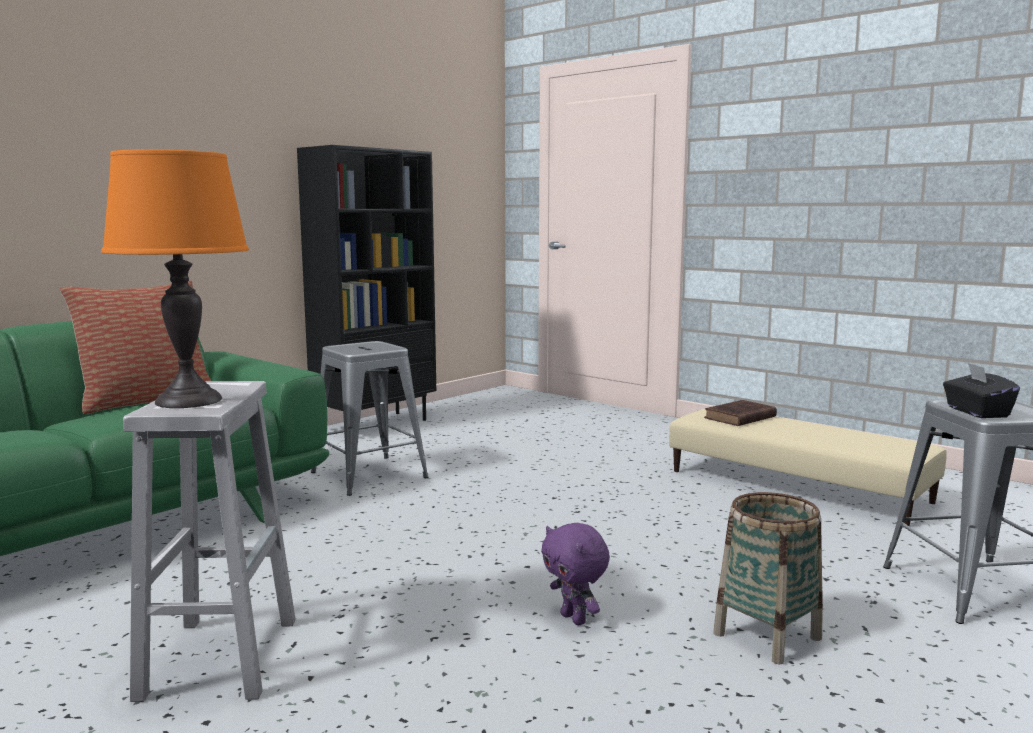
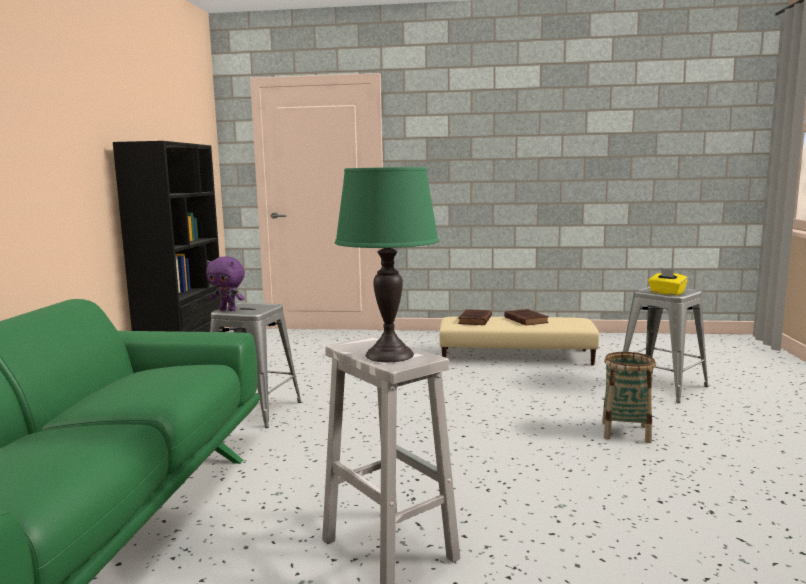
camera: 35 degrees left, 0 degrees up
pillow [60,281,211,414] -> none
orange table lamp [101,149,249,408] -> green table lamp [335,167,439,362]
purple plush toy [541,523,610,625] -> purple plush toy moved to [206,256,245,311]
black tissue box [943,363,1020,418] -> yellow tissue box [648,268,688,296]
none -> brown book [504,309,549,326]

